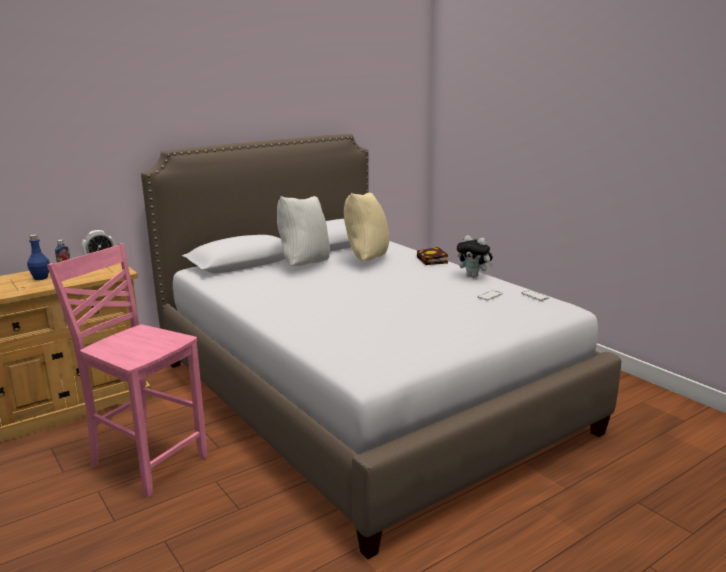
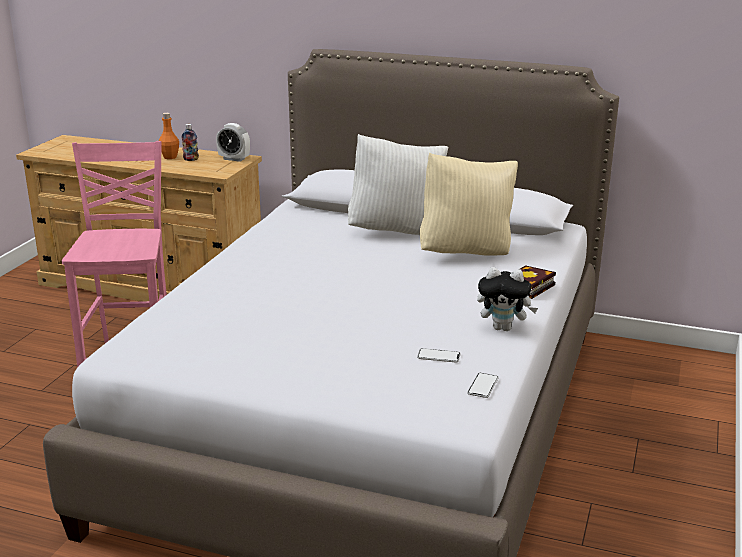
camera: 55 degrees right, 5 degrees up
blue bottle [27,234,50,280] -> orange bottle [159,113,179,159]
plush toy [457,235,493,278] -> plush toy turned 75 degrees counterclockwise [477,267,538,331]

